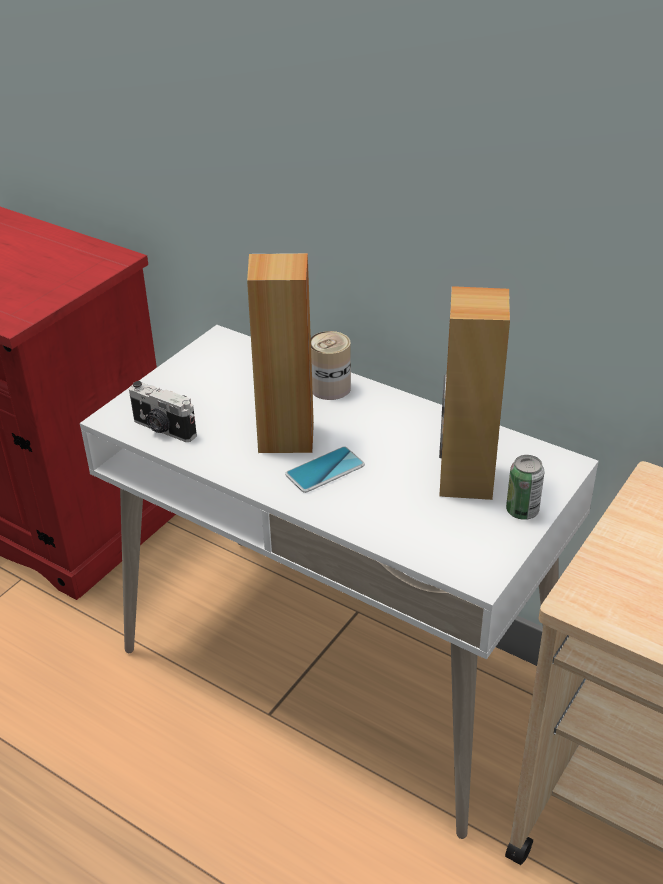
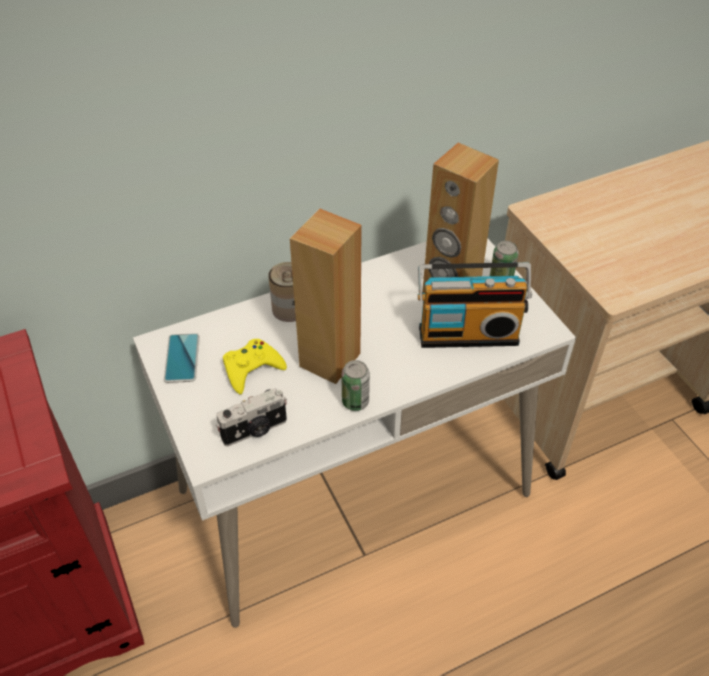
camera: 60 degrees left, 10 degrees up
phone [285,447,365,493] -> phone moved to [164,333,200,383]
none -> yellow game controller [223,339,287,394]
none -> can [341,360,370,411]
none -> radio [418,262,532,348]

